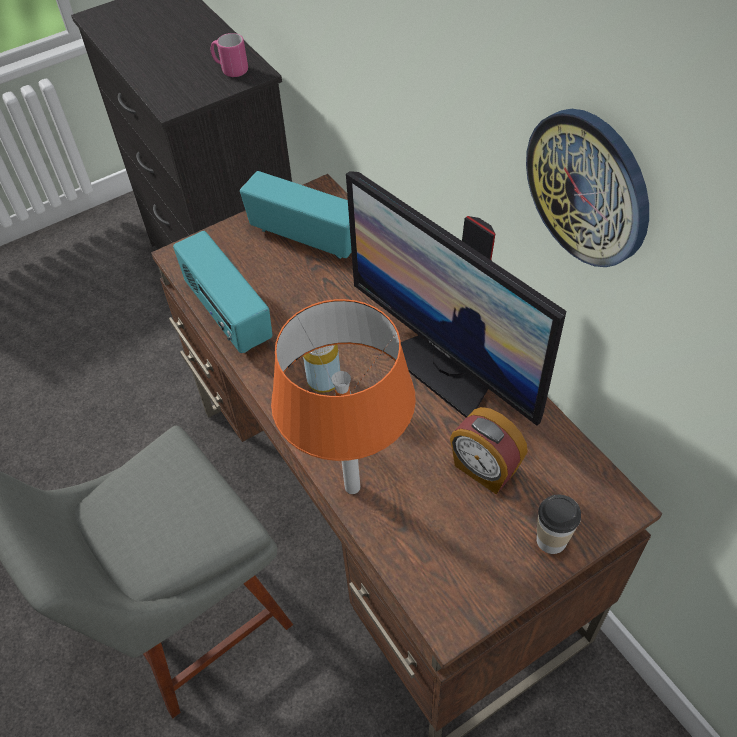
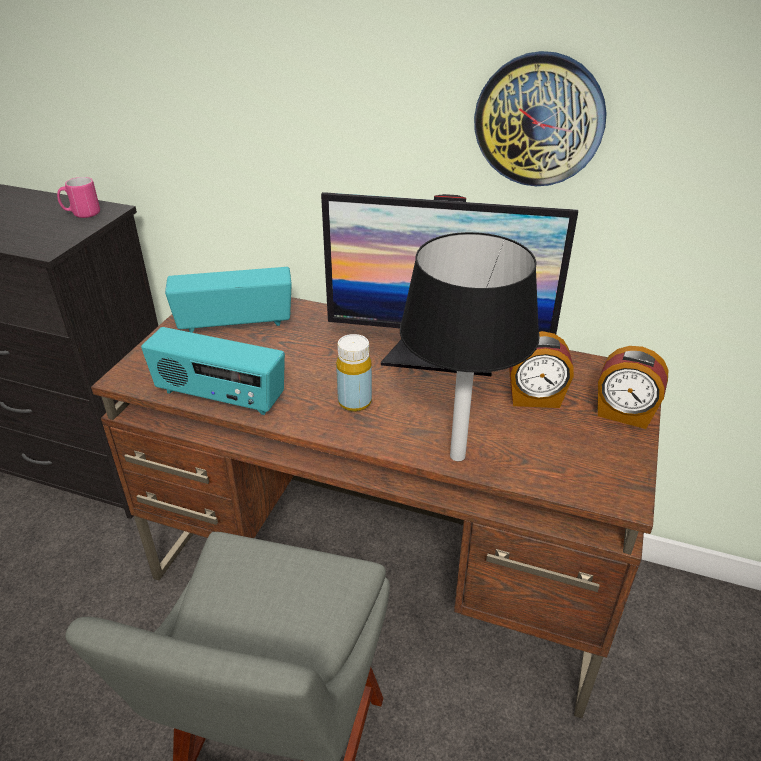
camera: 40 degrees left, 15 degrees down
orange table lamp [271,299,416,494] -> black table lamp [400,232,540,461]
cup [536,495,581,554] -> alarm clock [598,346,668,429]

